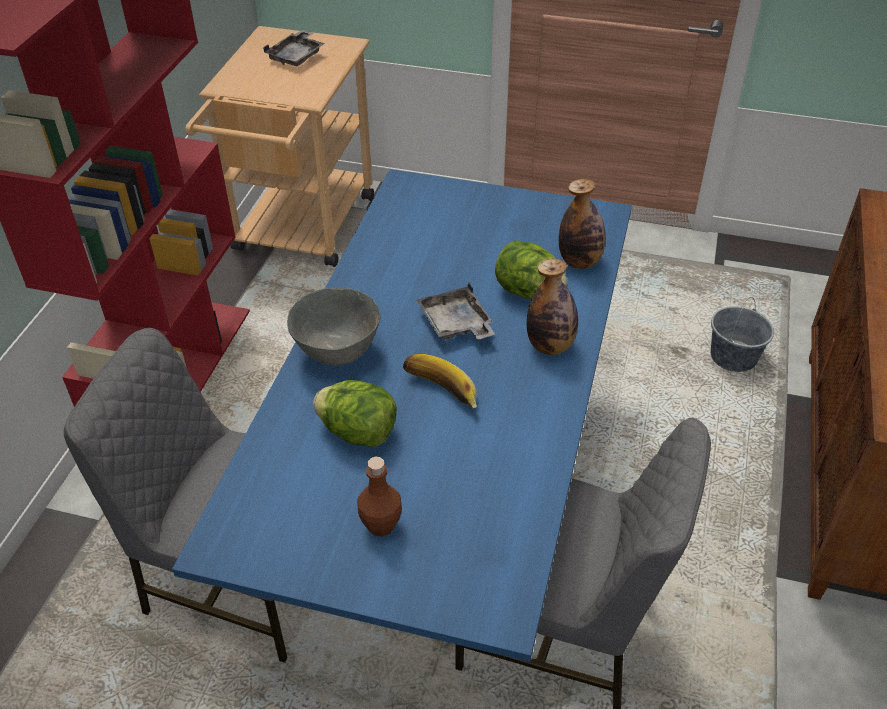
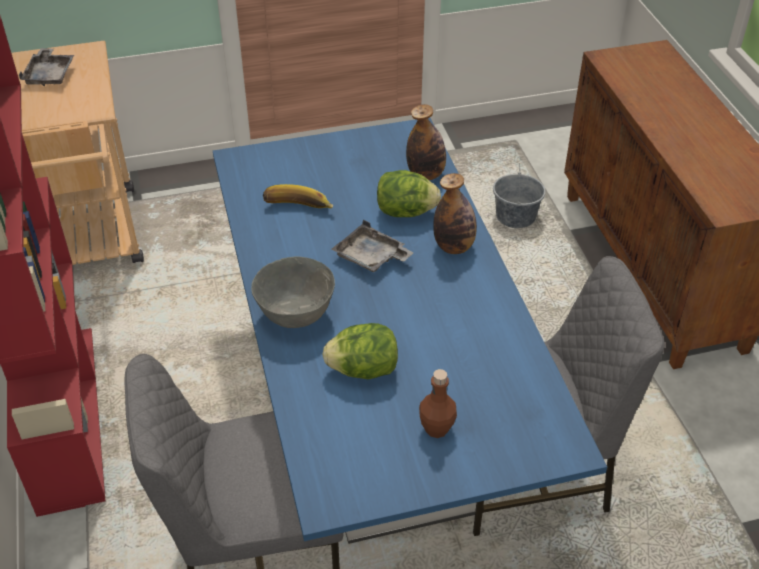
camera: 30 degrees left, 0 degrees up
banana [403,354,477,409] -> banana moved to [263,184,334,209]

